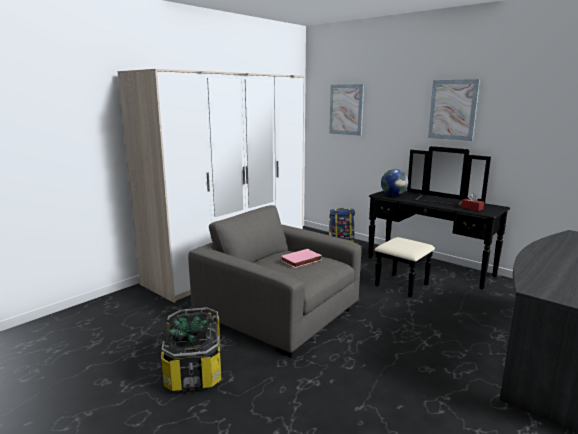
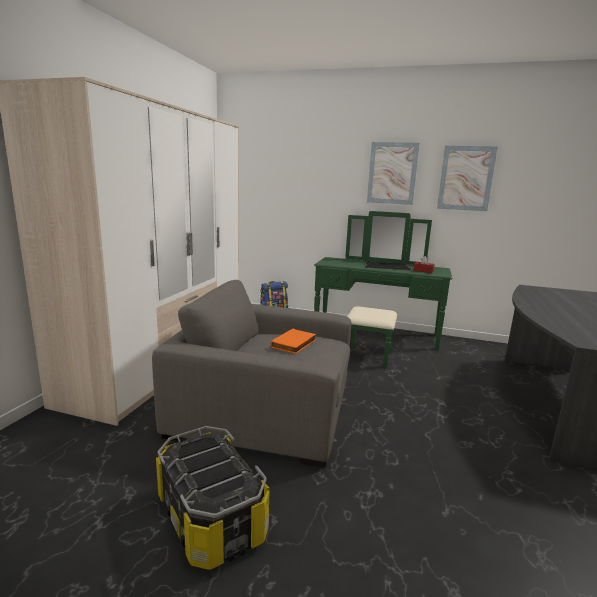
camera: 25 degrees left, 0 degrees up
potted plant [161,314,215,347] -> none
pink book [281,249,322,268] -> orange book [271,329,316,354]
picture [329,84,364,136] -> picture moved to [437,146,498,211]
black dresser [368,146,510,297] -> green dresser [314,211,452,368]
globe [381,169,409,196] -> none

